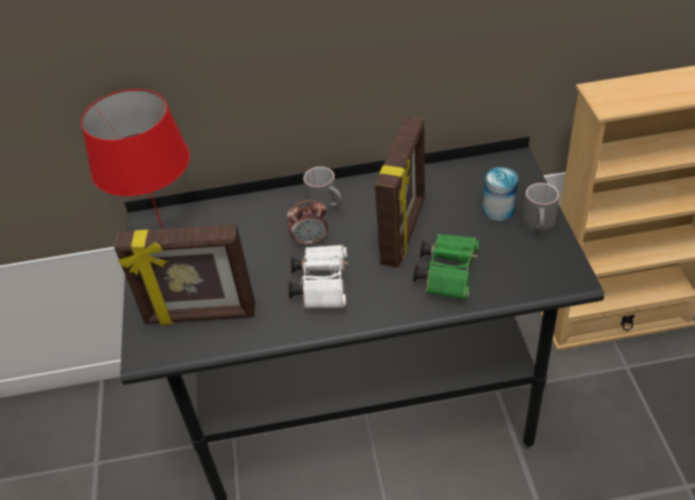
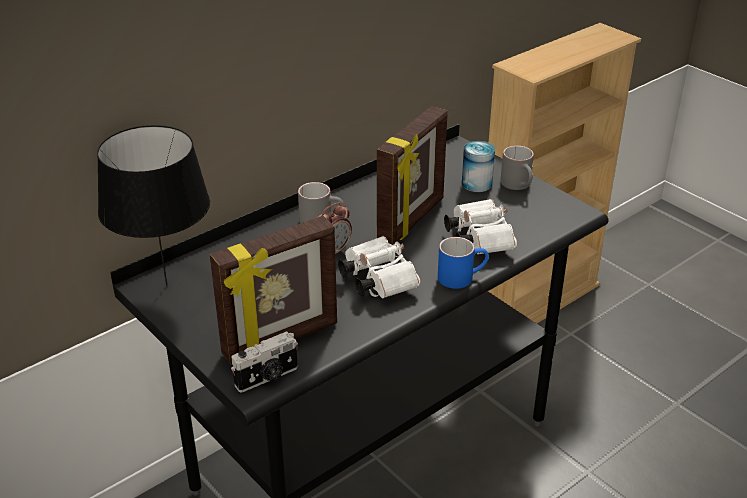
camera: 35 degrees left, 10 degrees down
red table lamp [81,89,190,228] -> black table lamp [97,125,210,286]
picture frame [375,116,425,267] -> picture frame turned 45 degrees clockwise [377,106,448,245]
green binoculars [413,234,479,300] -> white binoculars [444,199,517,255]
none -> camera [231,332,298,392]
none -> blue mug [438,237,489,289]

